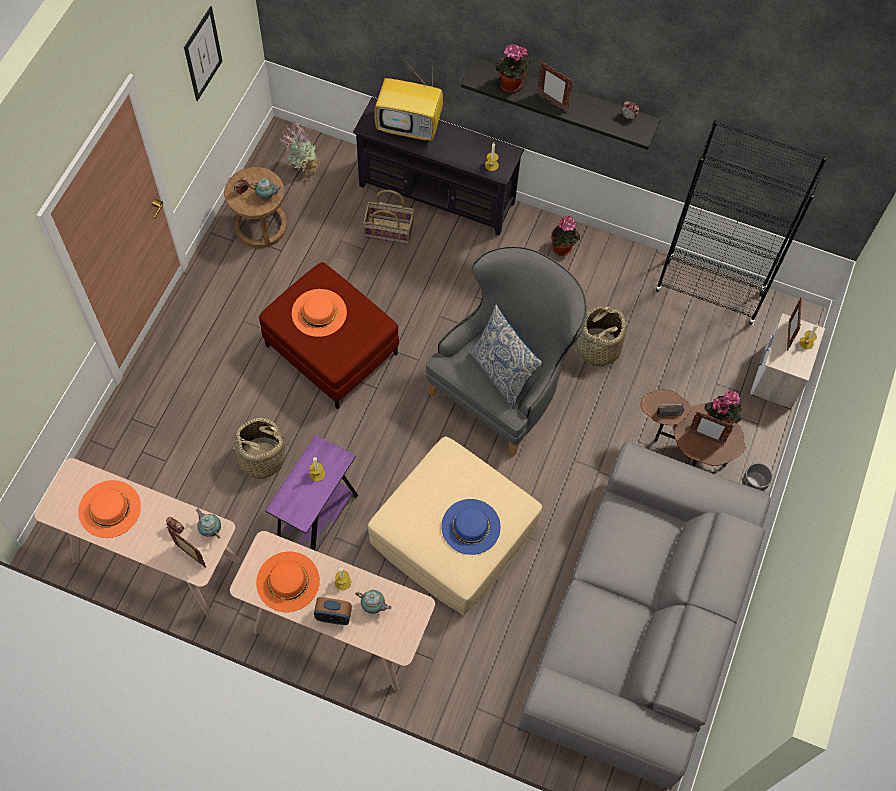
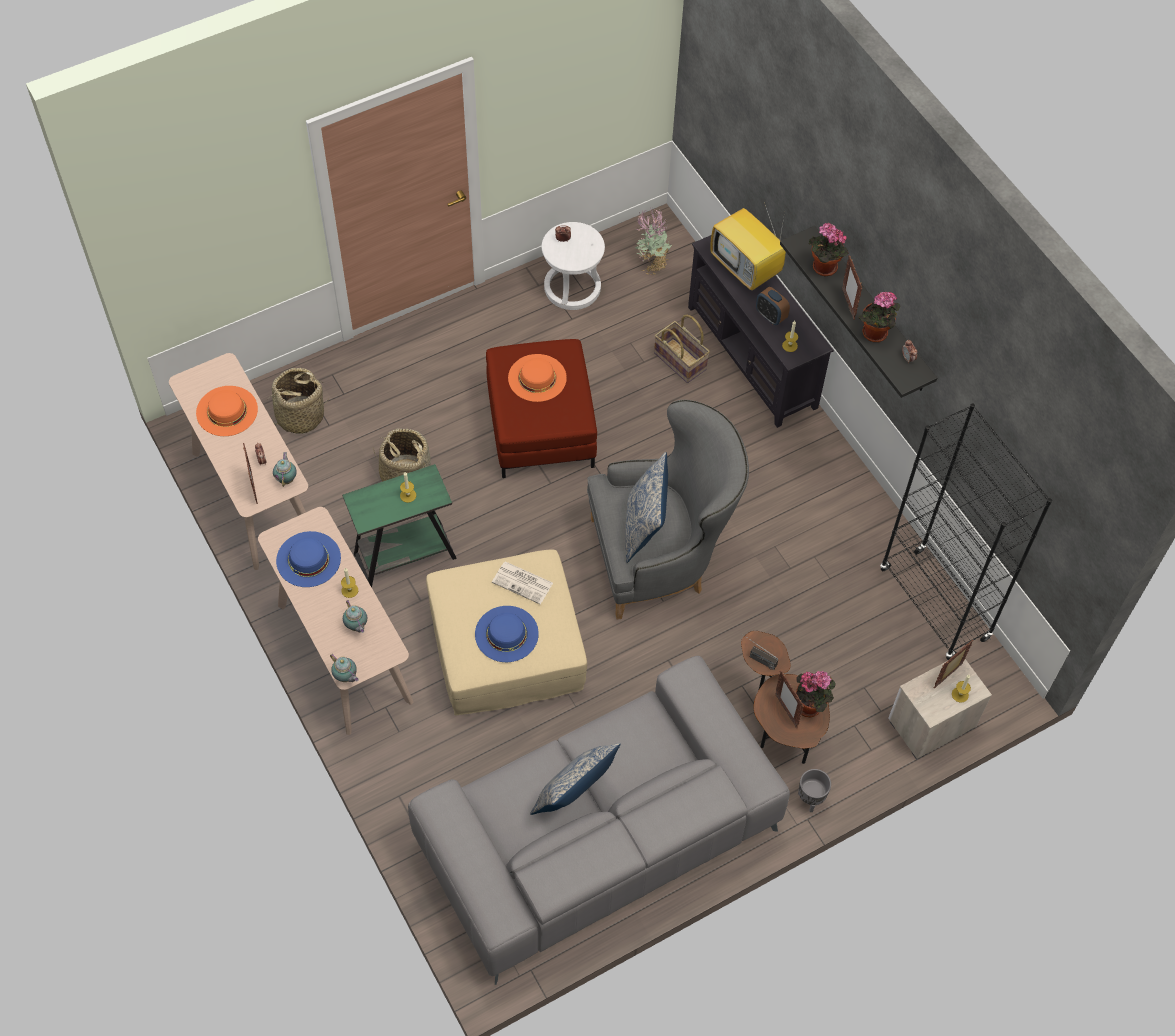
camera: 40 degrees right, 5 degrees down
picture [184,6,222,101] -> none
brown stool [224,167,287,248] -> white stool [541,222,605,310]
teapot [249,178,282,200] -> teapot moved to [330,653,359,682]
orange hat [256,552,320,612] -> blue hat [276,531,341,587]
purple side table [265,434,358,551] -> green side table [342,464,457,587]
alarm clock [314,597,352,625] -> alarm clock moved to [756,287,790,325]
potted plant [551,216,580,256] -> potted plant moved to [859,291,900,342]
basket [576,306,626,368] -> basket moved to [270,368,328,434]
none -> newspaper [492,561,553,604]
none -> pillow [530,743,620,815]

